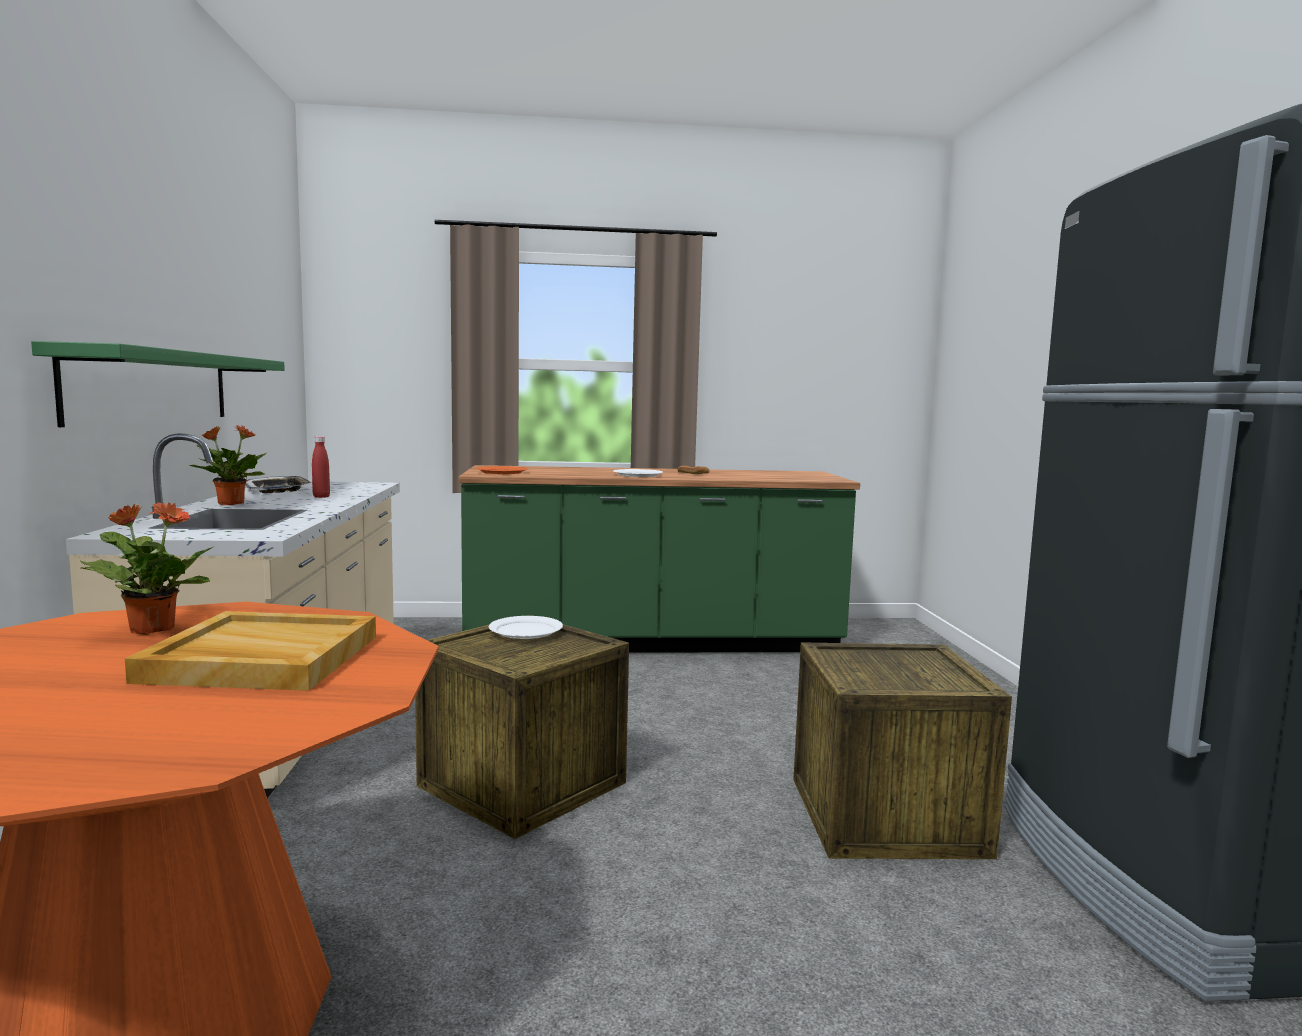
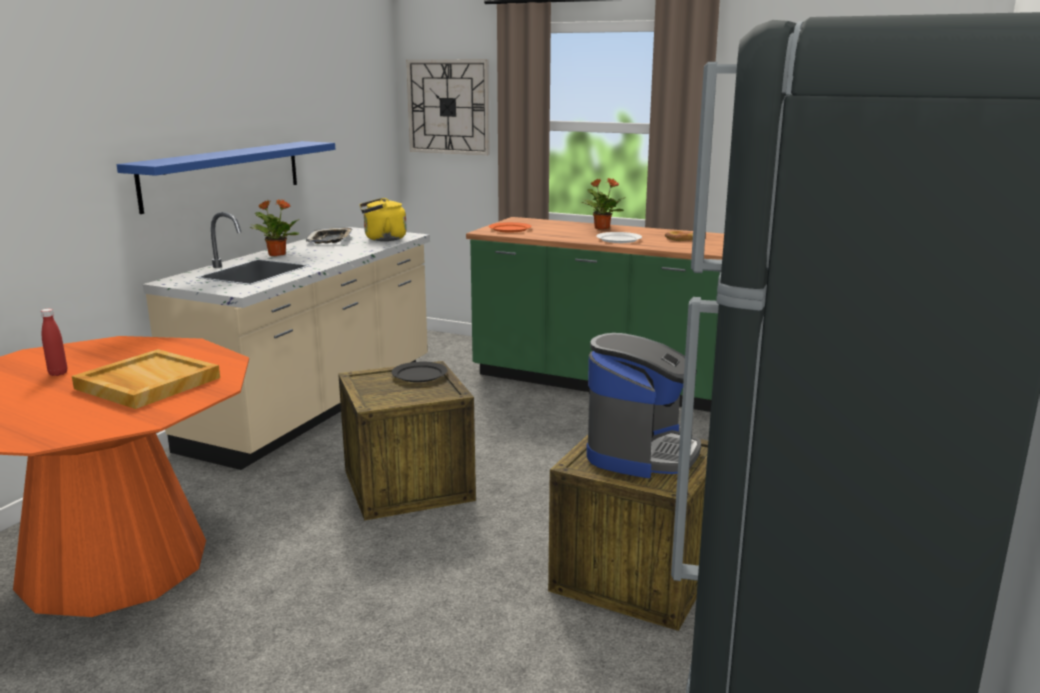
camera: 30 degrees right, 10 degrees up
green shelf [31,341,285,427] -> blue shelf [117,141,335,214]
potted plant [81,502,215,635] -> potted plant moved to [581,178,626,230]
red bottle [312,436,330,498] -> red bottle moved to [41,309,67,376]
white plate [489,616,563,639] -> black plate [391,362,447,382]
none -> yellow kettle [360,198,407,241]
none -> wall clock [406,60,490,155]
none -> coffee machine [586,333,701,478]

